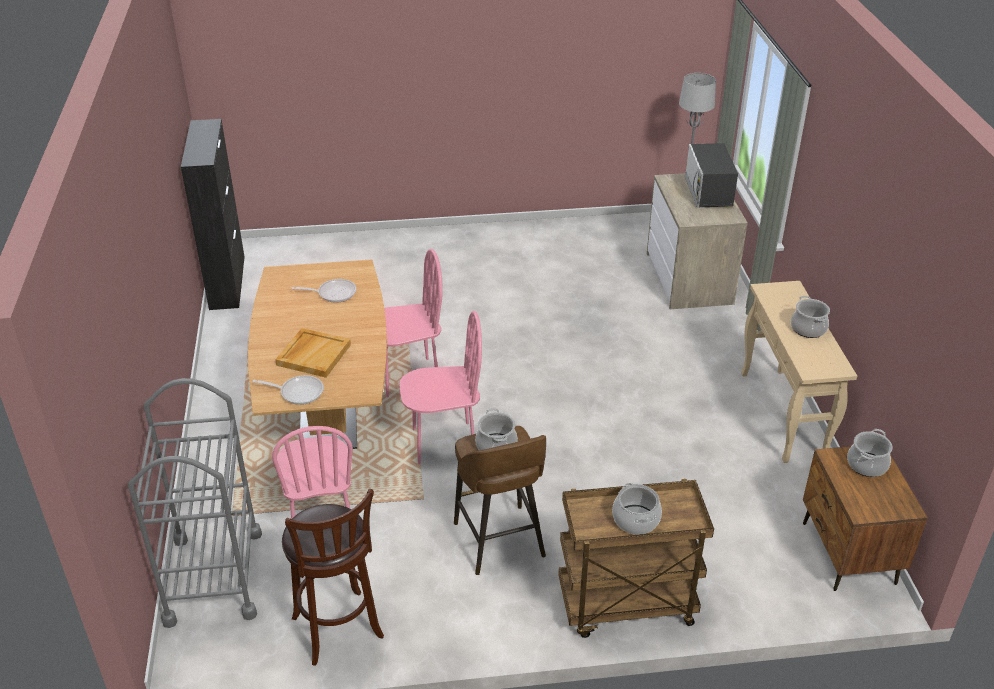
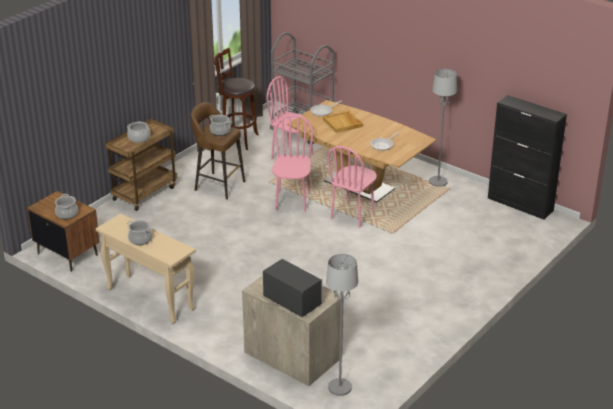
camera: 135 degrees right, 5 degrees down
pink chair [399,311,482,464] -> pink chair turned 150 degrees clockwise [272,114,314,212]
none -> grey floor lamp [429,69,457,187]

